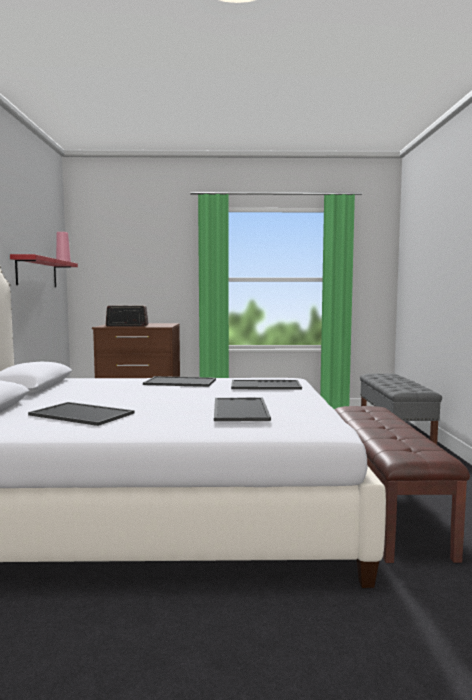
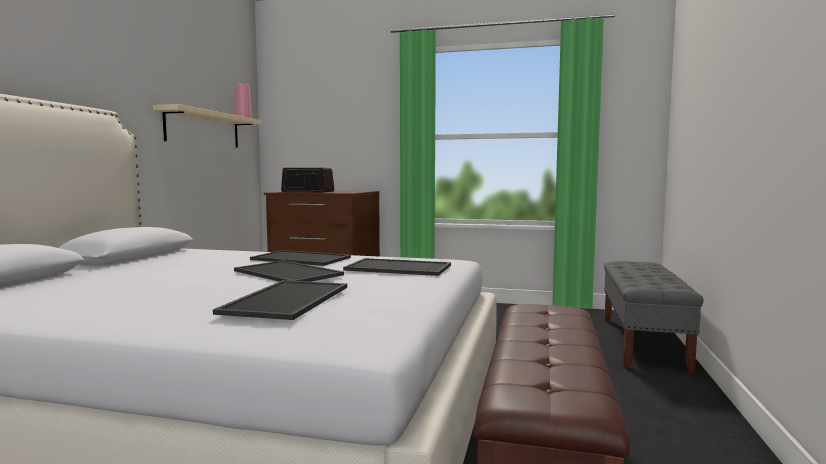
camera: 15 degrees right, 0 degrees up
red shelf [10,254,78,287] -> beige shelf [153,104,262,148]
tray [28,402,134,426] -> tray moved to [234,260,344,282]

